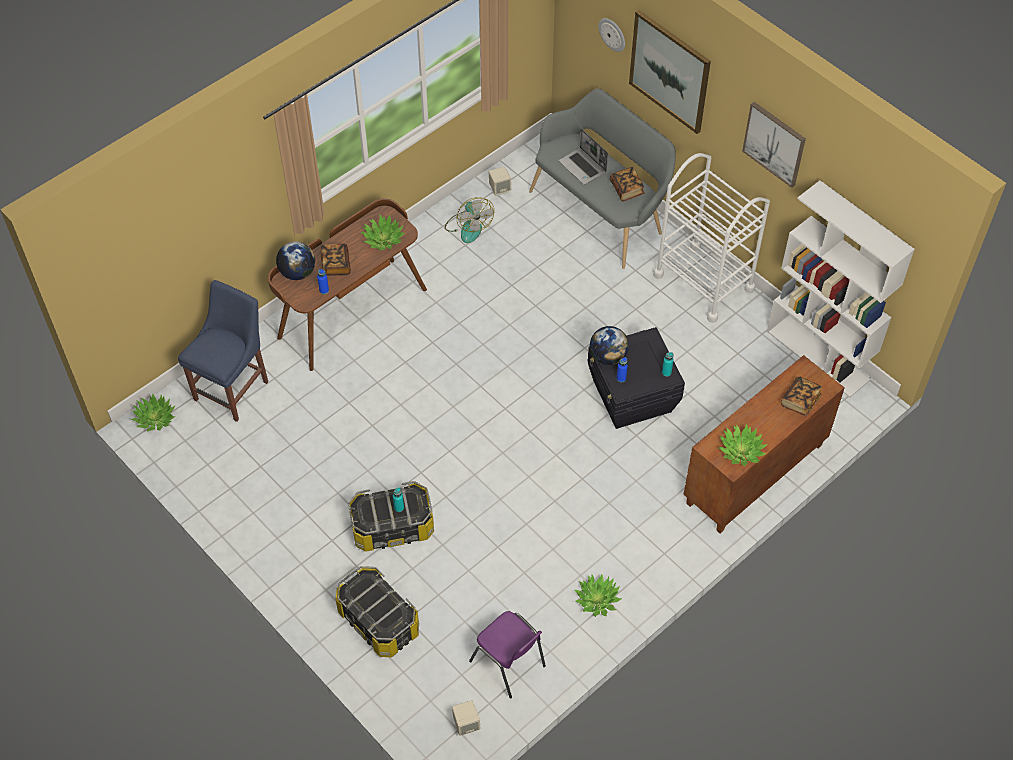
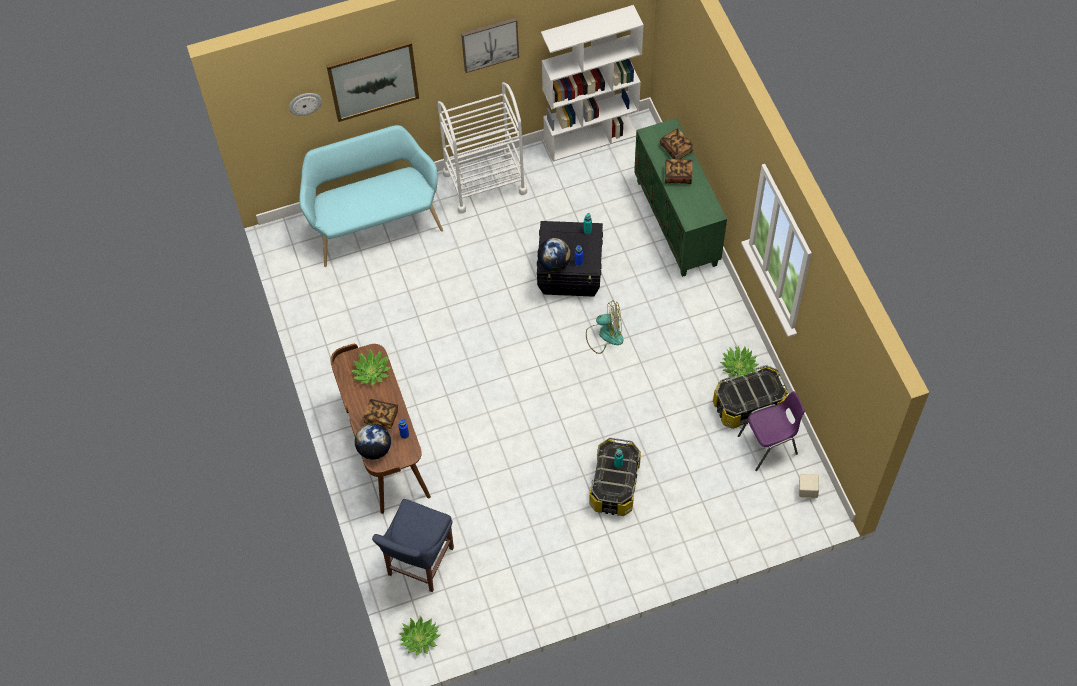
camera: 65 degrees left, 5 degrees up
blue chair [178,280,268,422] -> blue chair turned 120 degrees counterclockwise [372,499,454,592]
storage box [336,566,419,657] -> storage box moved to [713,365,788,429]
fan [445,197,494,243] -> fan moved to [586,300,624,354]
beige speaker [489,167,511,196] -> none
grey bench [529,89,676,269] -> turquoise bench [299,125,443,267]
laptop [559,129,608,185] -> none
book [610,167,644,202] -> book moved to [665,159,693,184]
brown cabinet [684,355,845,533] -> green cabinet [634,118,727,277]
potted plant [719,424,767,466] -> none

